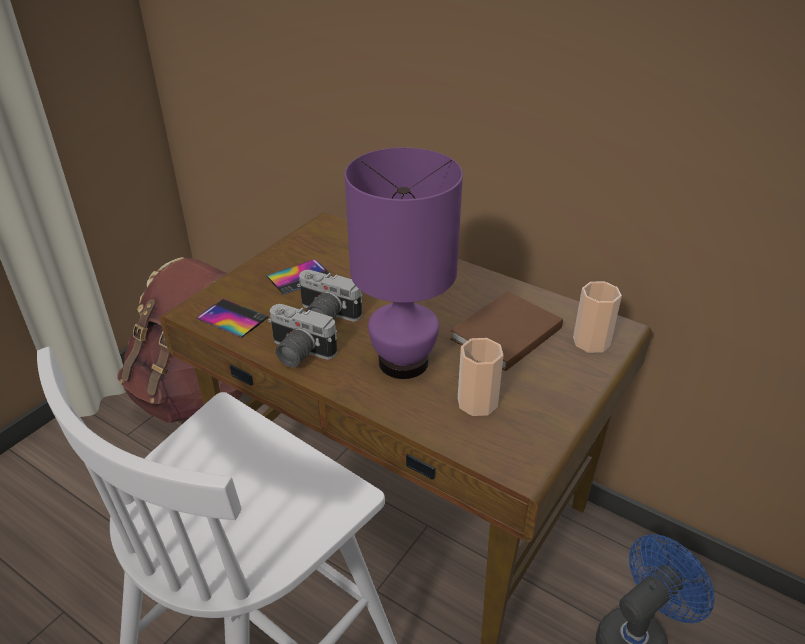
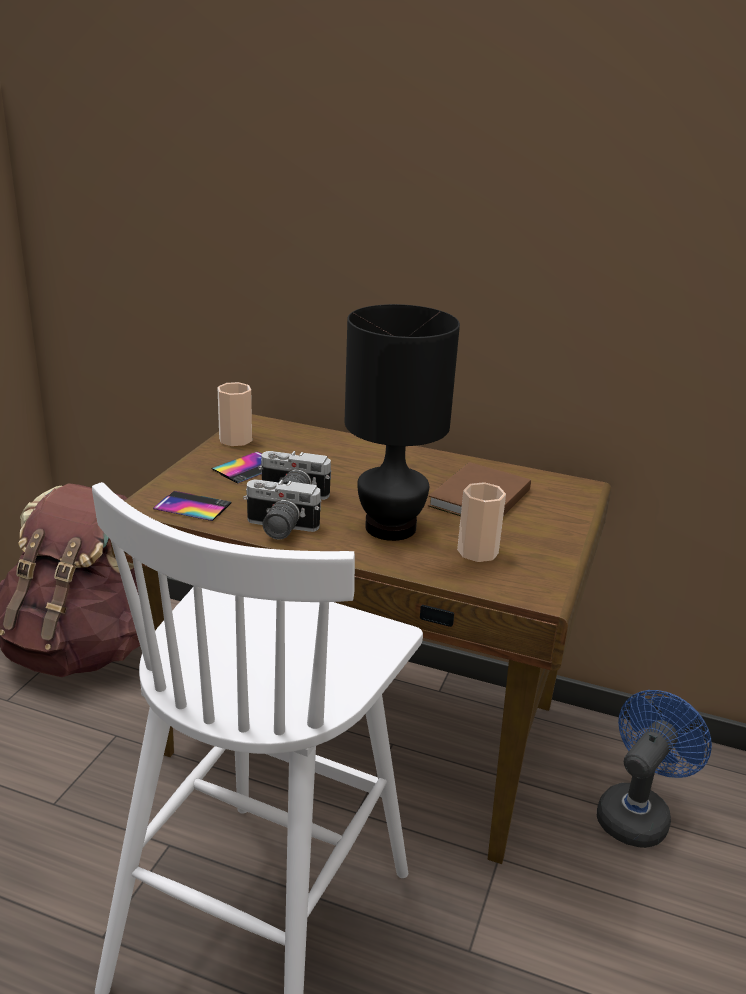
camera: 15 degrees left, 10 degrees down
purple table lamp [345,148,463,379] -> black table lamp [344,304,460,541]
cup [573,282,622,353] -> cup moved to [217,382,252,447]

